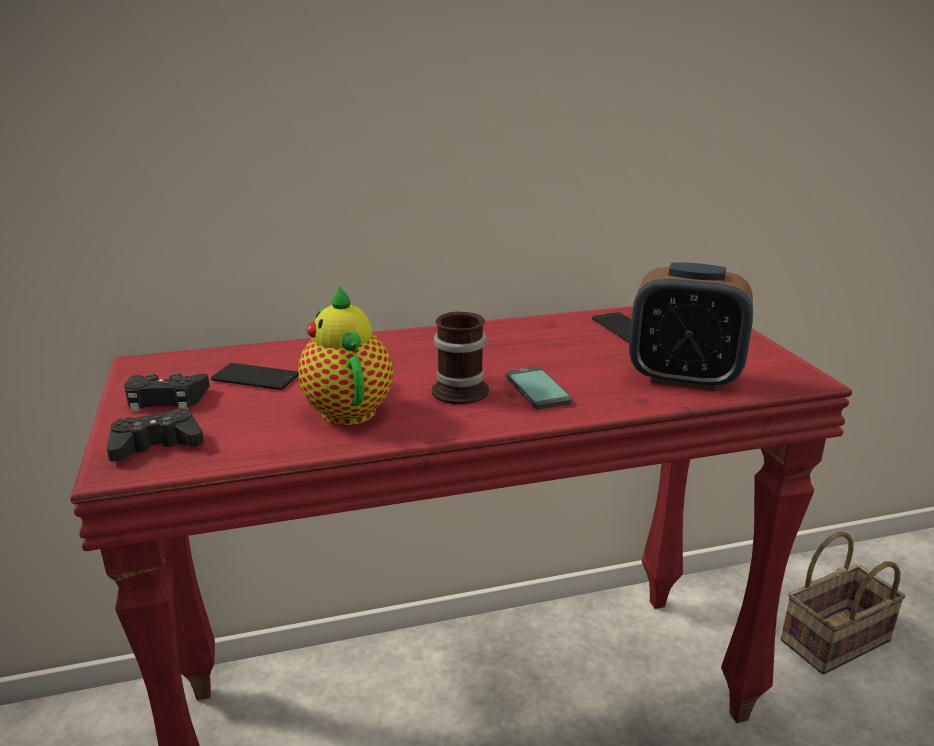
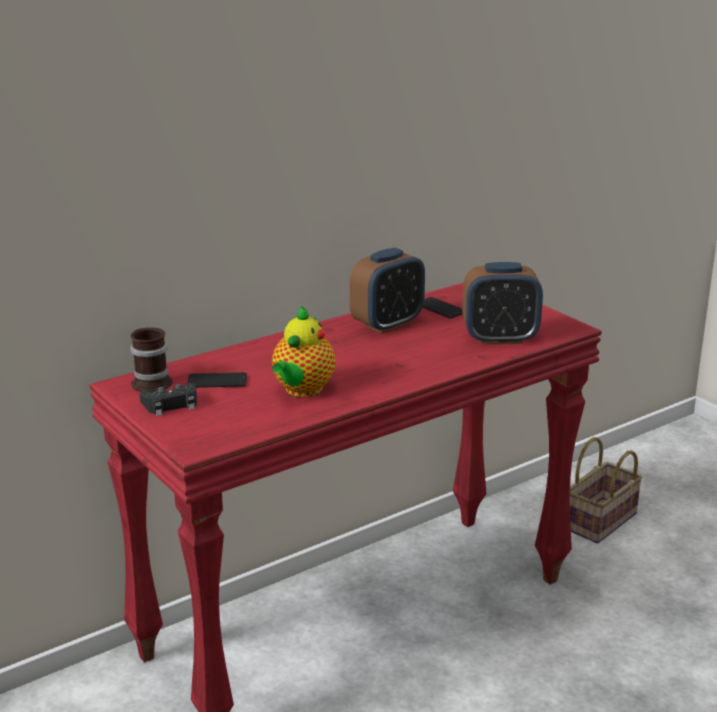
camera: 20 degrees left, 0 degrees up
black game controller [106,408,204,462] -> none
teapot [298,285,393,425] -> teapot turned 120 degrees counterclockwise [272,306,336,397]
mug [432,312,489,404] -> mug moved to [130,327,173,392]
phone [505,366,573,410] -> none
none -> alarm clock [350,248,425,333]

